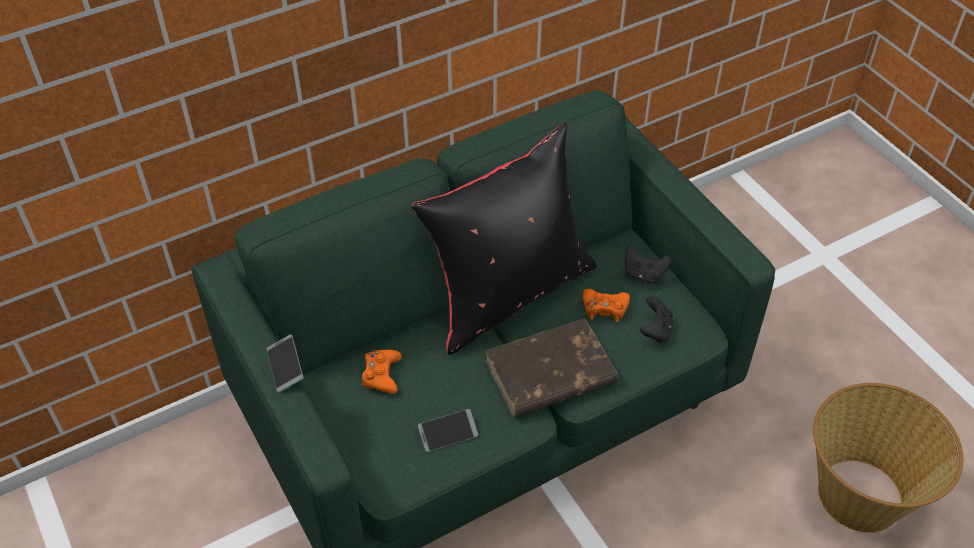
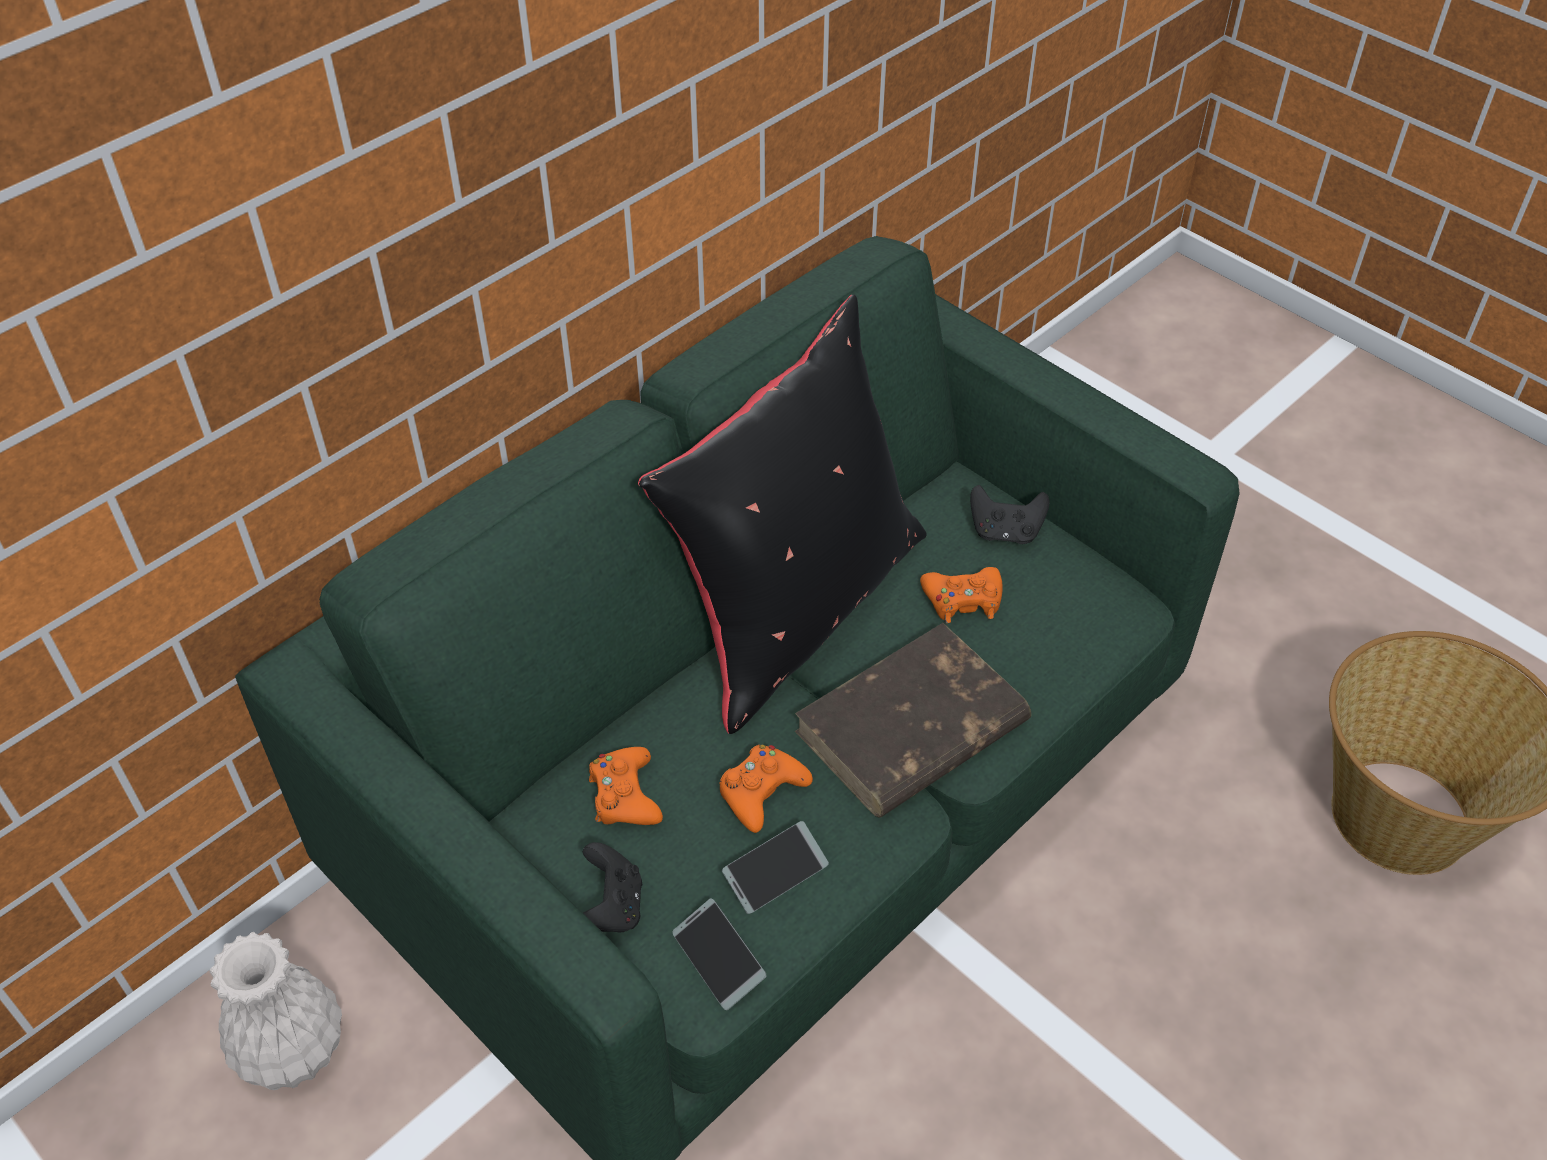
camera: 15 degrees left, 0 degrees up
phone [267,334,304,393] -> phone moved to [672,898,766,1010]
black game controller [640,296,673,343] -> black game controller moved to [583,842,642,932]
none -> white vase [209,932,342,1090]
none -> orange game controller [719,745,813,833]

